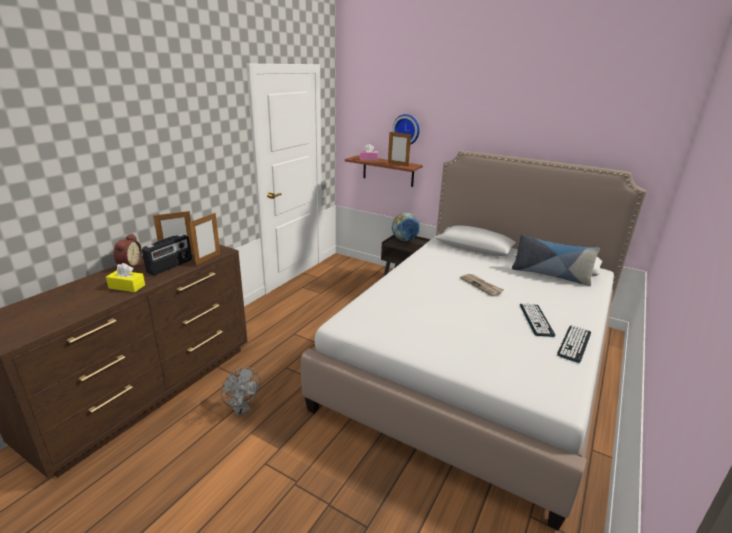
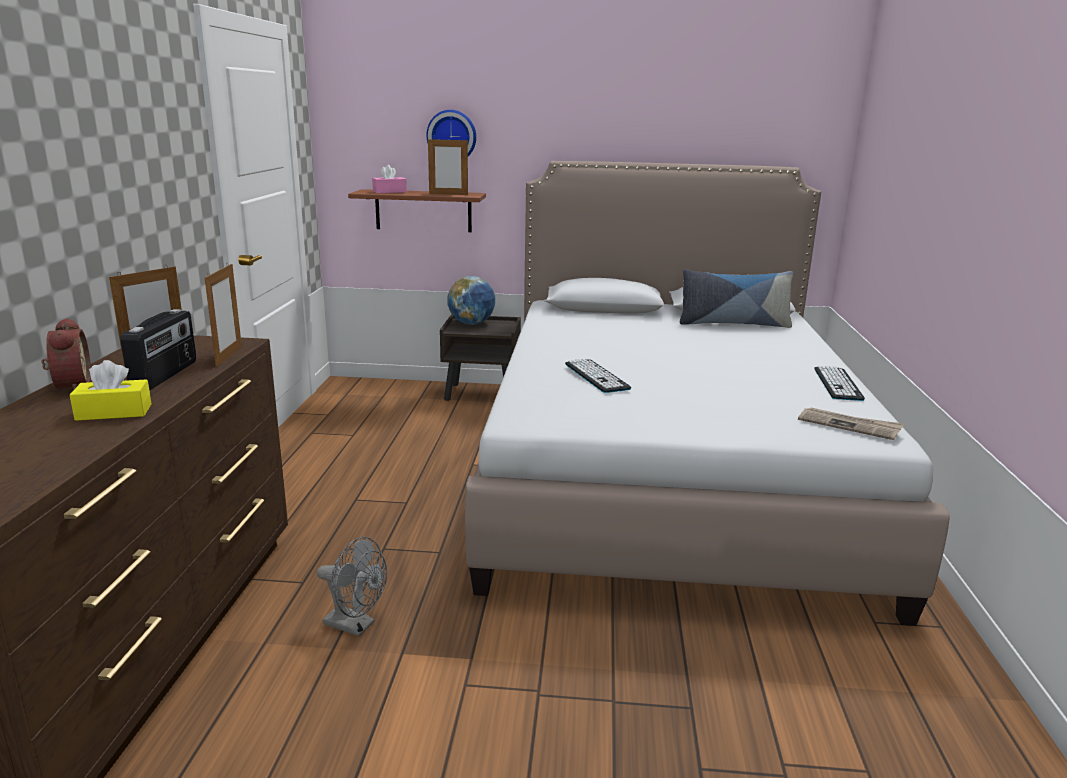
camera: 25 degrees left, 5 degrees down
newspaper [460,274,504,296] -> newspaper moved to [798,407,904,440]
keyboard [520,303,556,337] -> keyboard moved to [565,358,631,393]

